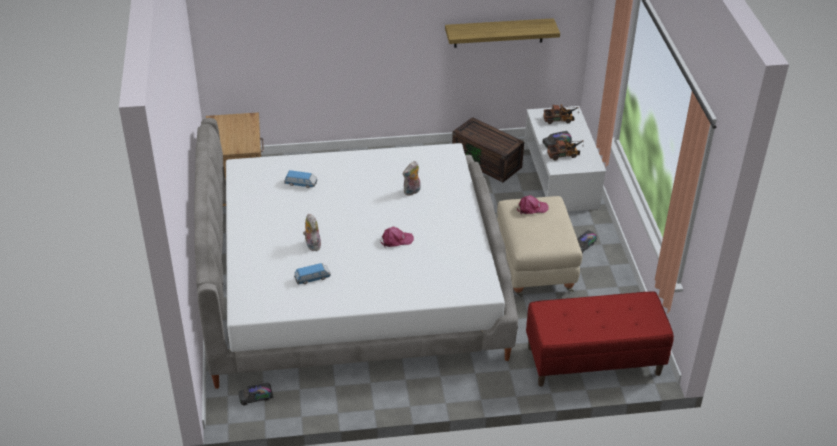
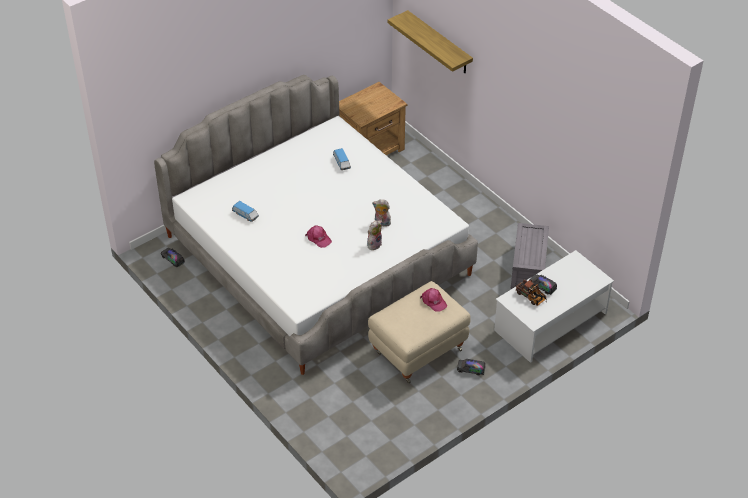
camera: 60 degrees right, 5 degrees up
plush toy [303,214,321,251] -> plush toy moved to [367,220,382,250]
shelf [445,18,560,48] -> shelf moved to [388,10,473,73]
brown storage box [452,117,524,183] -> grey storage box [511,223,549,289]
red bench [526,291,674,387] -> none
toy truck [543,104,579,124] -> none

